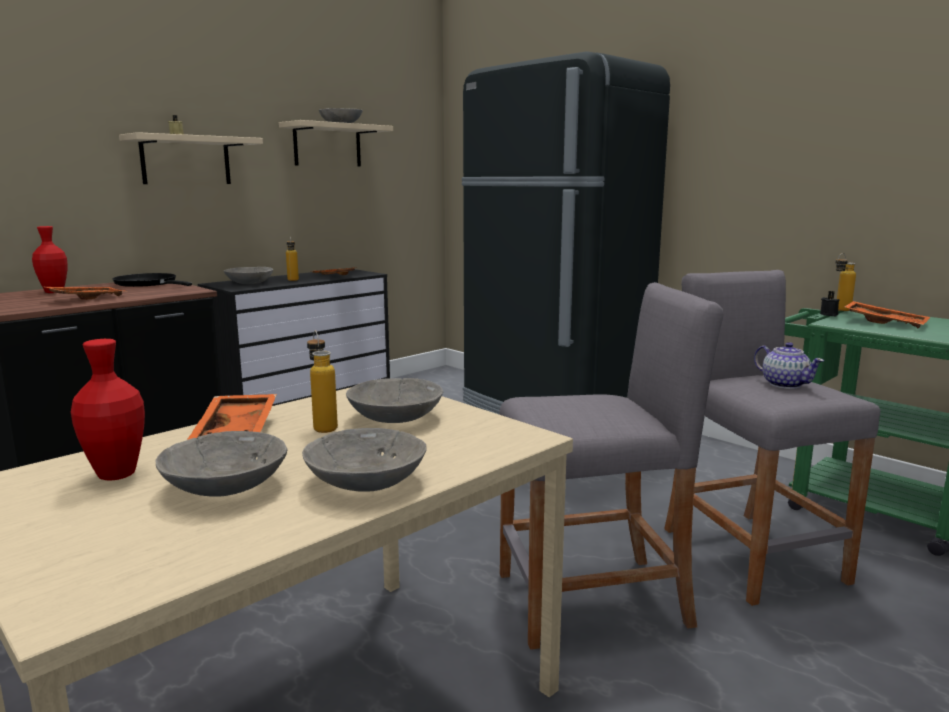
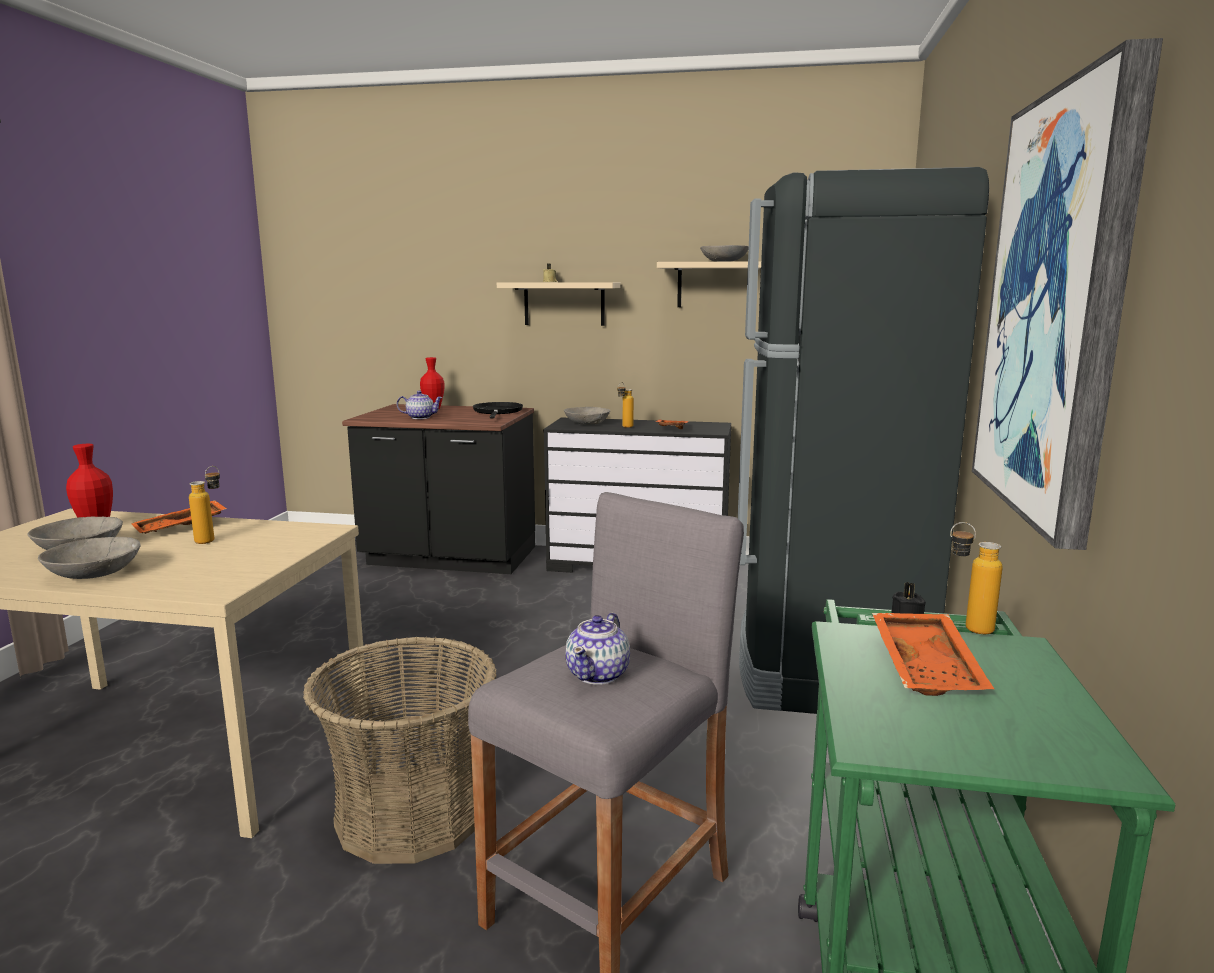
camera: 55 degrees right, 0 degrees up
orange tray [45,287,125,300] -> teapot [397,391,443,419]
grey bowl [346,378,443,423] -> none
grey stool [499,282,723,650] -> basket [303,636,497,864]
none -> picture [972,38,1163,550]

